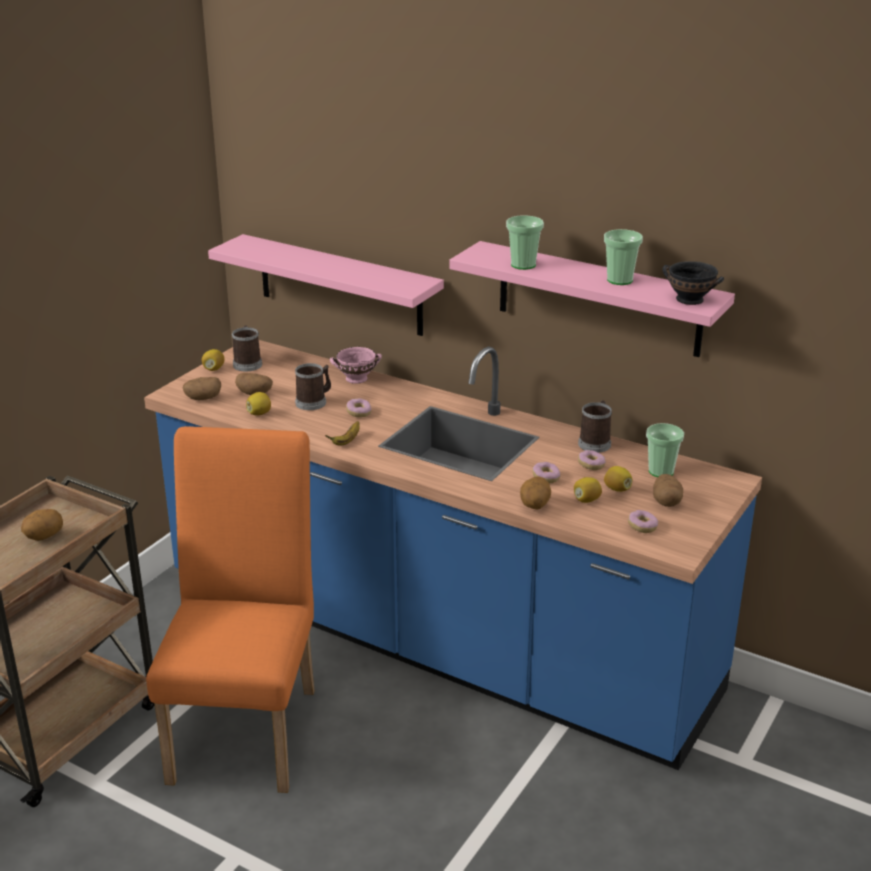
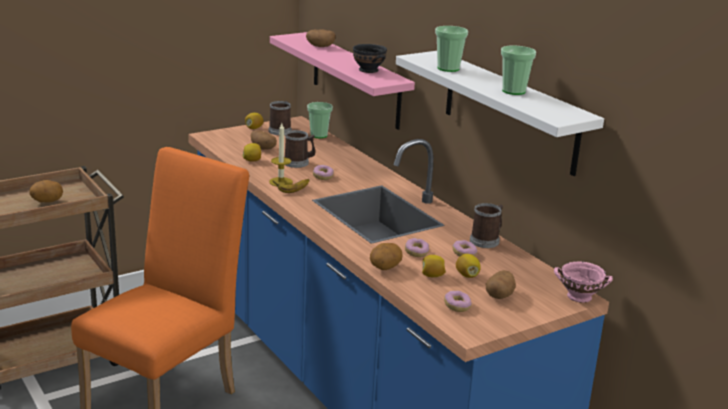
camera: 25 degrees right, 5 degrees down
potato [183,377,221,400] -> potato moved to [306,29,335,47]
pink bowl [330,347,382,384] -> pink bowl moved to [554,261,613,303]
pink shelf [449,241,735,357] -> white shelf [396,51,604,176]
cup [646,423,684,477] -> cup moved to [307,102,333,138]
black bowl [662,261,724,305] -> black bowl moved to [353,44,387,73]
none -> candle [269,123,293,186]

